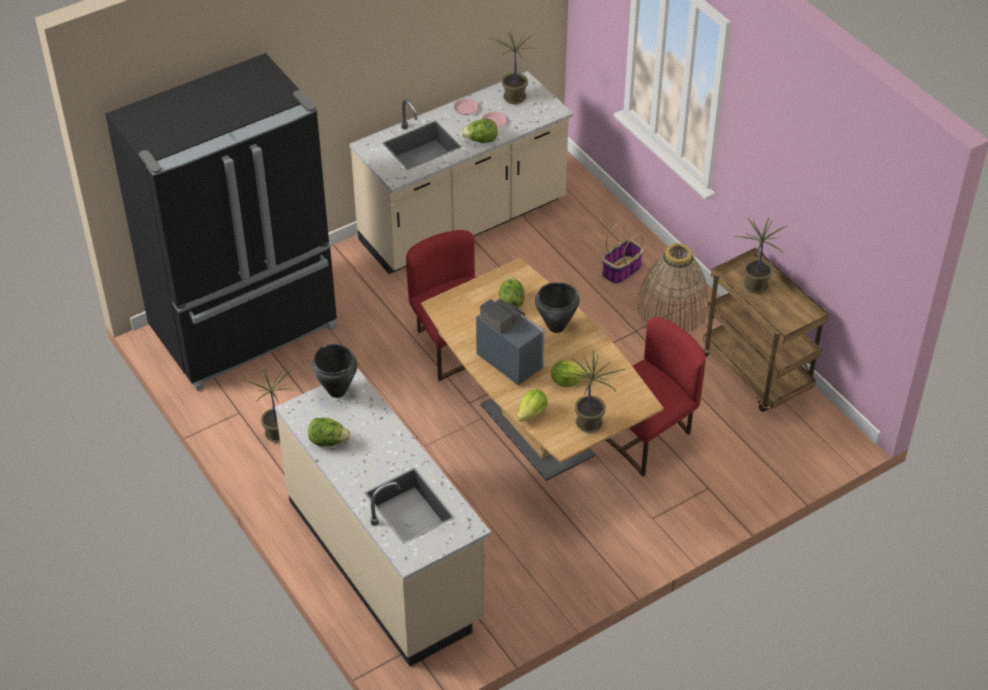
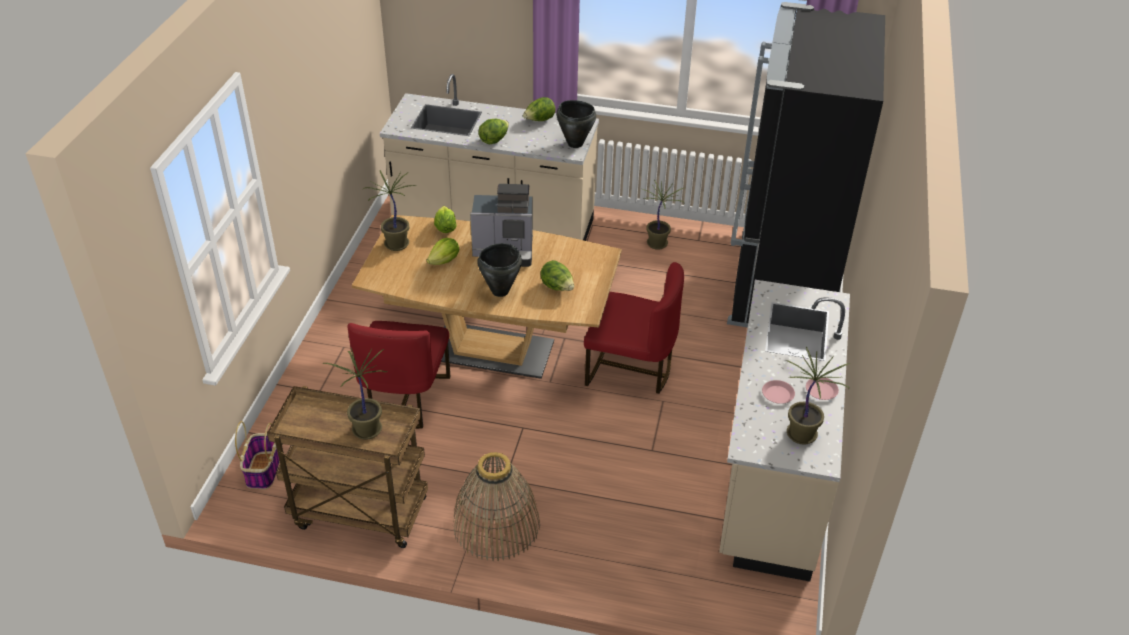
camera: 135 degrees right, 5 degrees down
lettuce [461,119,498,143] -> lettuce moved to [478,119,509,145]
basket [602,222,644,284] -> basket moved to [235,421,280,489]

